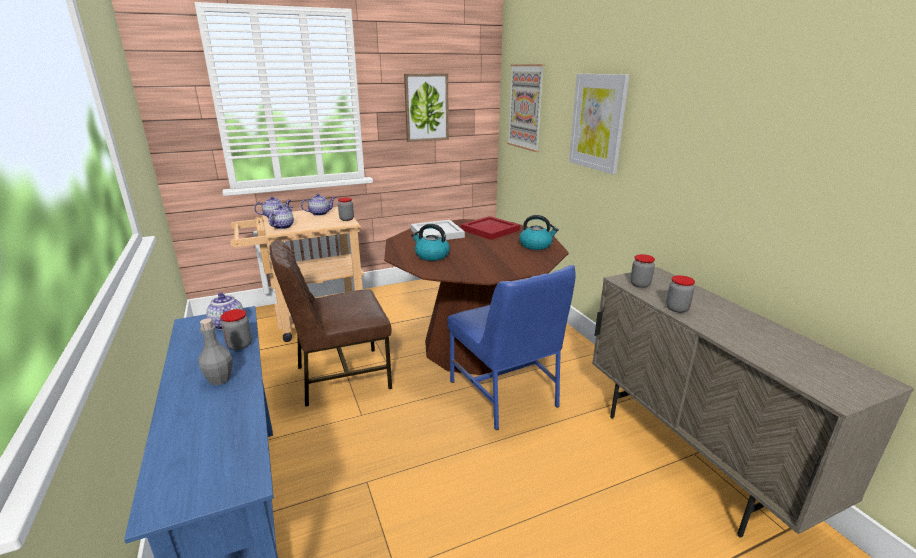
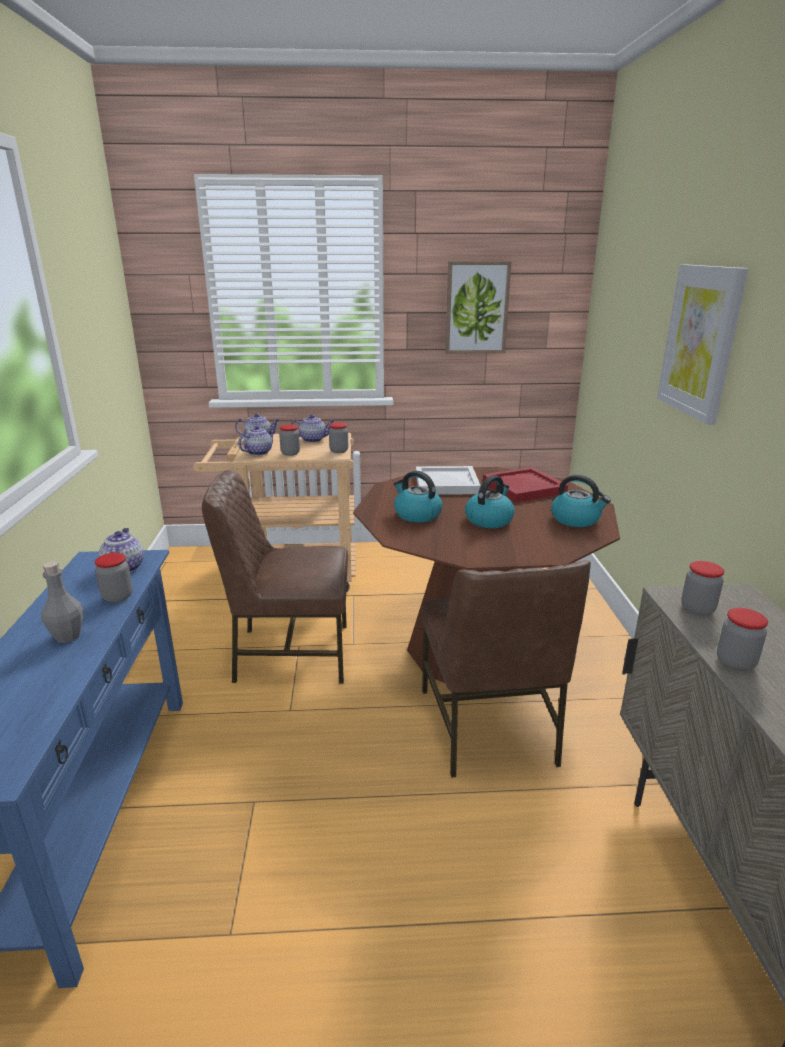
camera: 20 degrees right, 0 degrees up
blue chair [447,265,576,430] -> brown chair [421,560,591,778]
picture [507,64,545,152] -> none
none -> jar [279,425,300,456]
none -> kettle [465,475,515,528]

